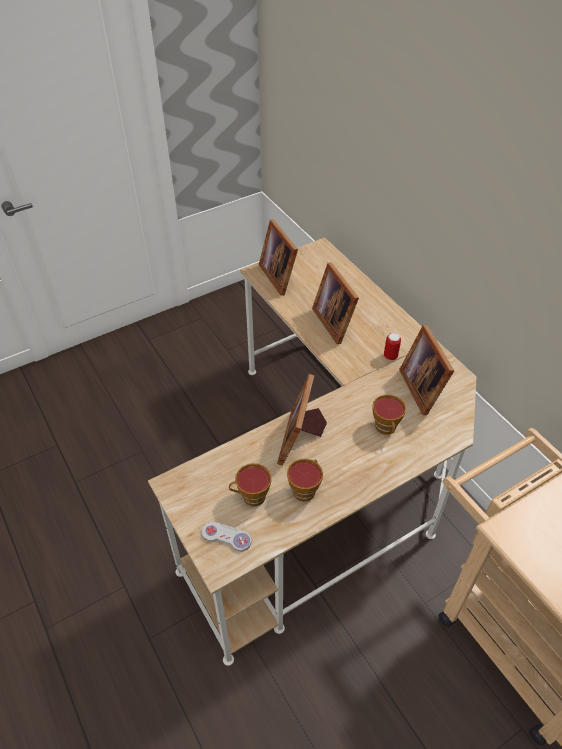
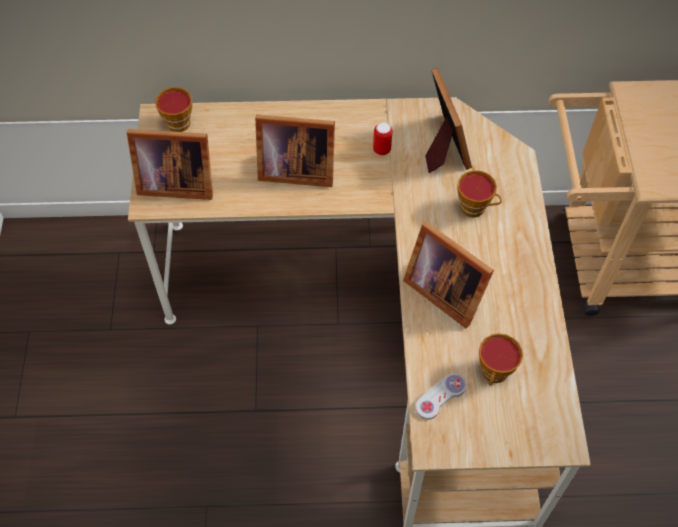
camera: 60 degrees left, 10 degrees up
white game controller [201,522,251,552] -> white game controller moved to [415,374,466,420]
cup [287,459,323,502] -> cup moved to [155,87,192,132]
picture frame [399,325,454,415] -> picture frame turned 120 degrees counterclockwise [425,68,472,173]

